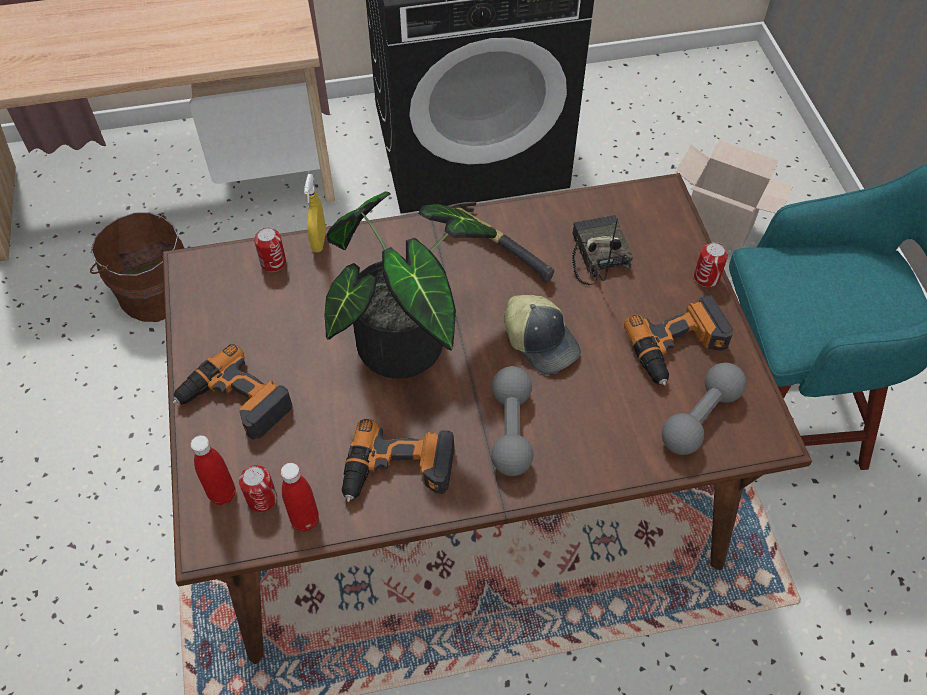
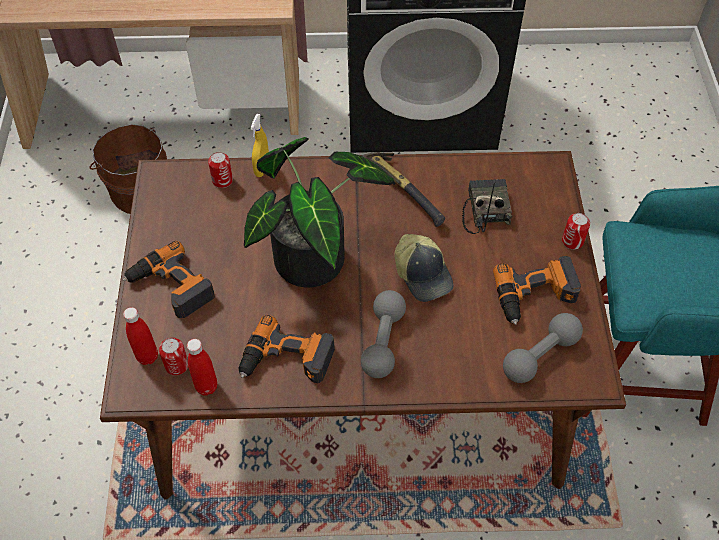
camera: 10 degrees right, 0 degrees up
cardboard box [676,140,793,251] -> none

